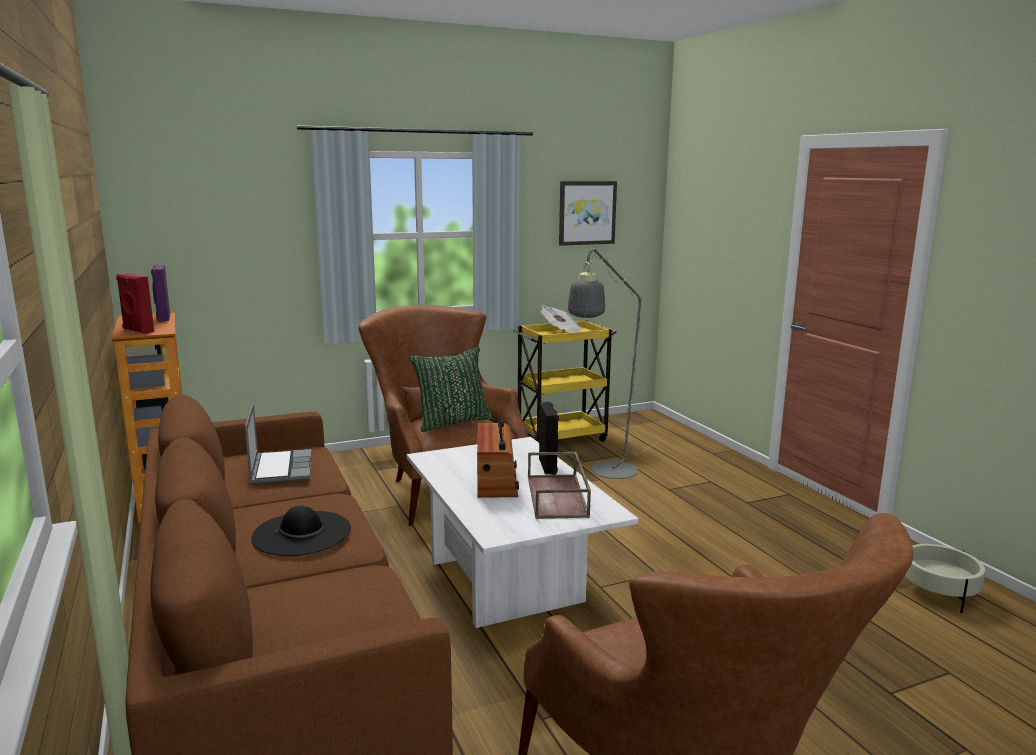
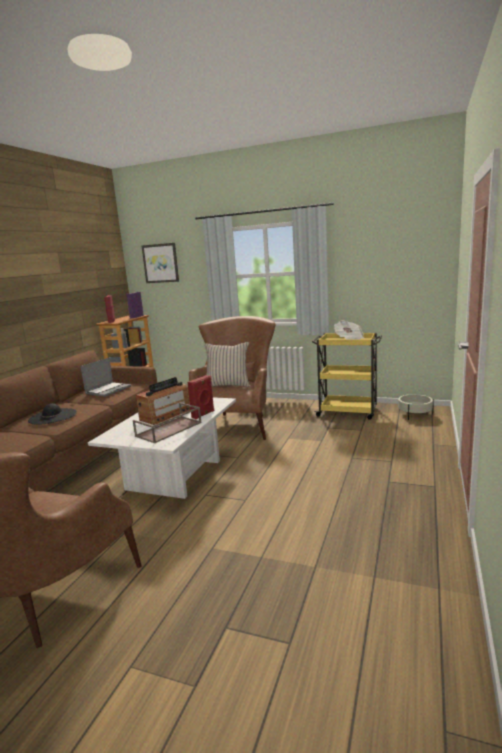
camera: 45 degrees right, 0 degrees up
green pillow [409,347,493,432] -> beige pillow [204,342,249,387]
black speaker [539,402,559,475] -> red speaker [188,375,214,419]
picture [559,181,617,246] -> picture moved to [142,243,179,283]
grey floor lamp [568,246,668,479] -> none
beige planter [905,544,986,613] -> beige planter moved to [398,394,434,420]

